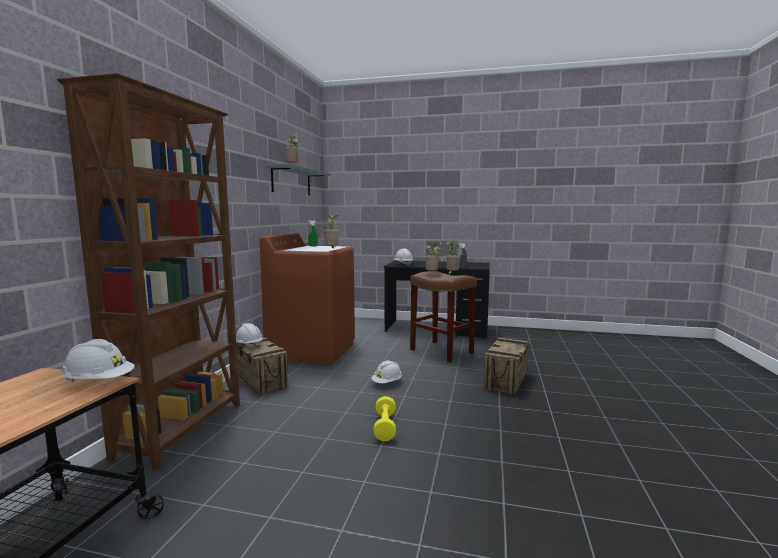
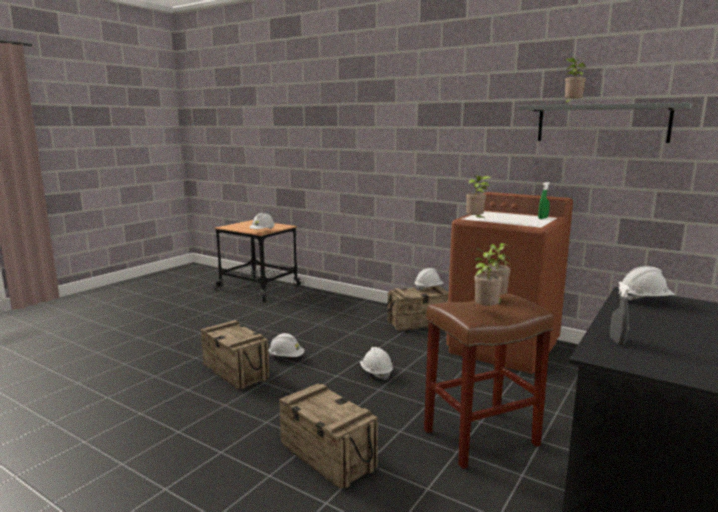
camera: 110 degrees right, 5 degrees up
brown bookcase [57,73,240,469] -> none
yellow dumbbell [373,396,396,442] -> white hard hat [269,333,304,357]
none -> crate [200,320,270,390]

